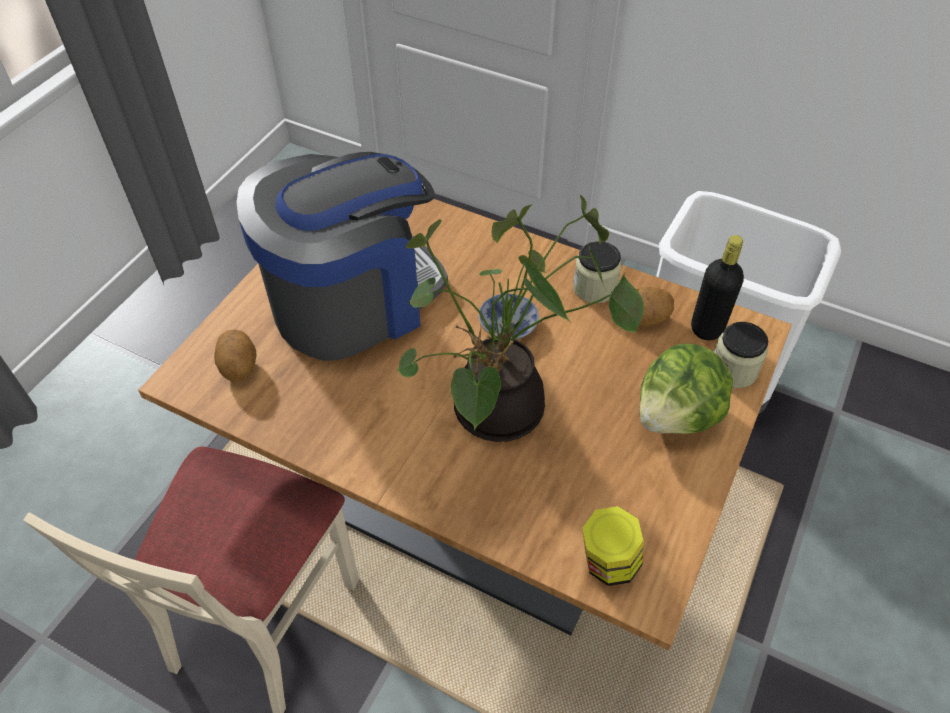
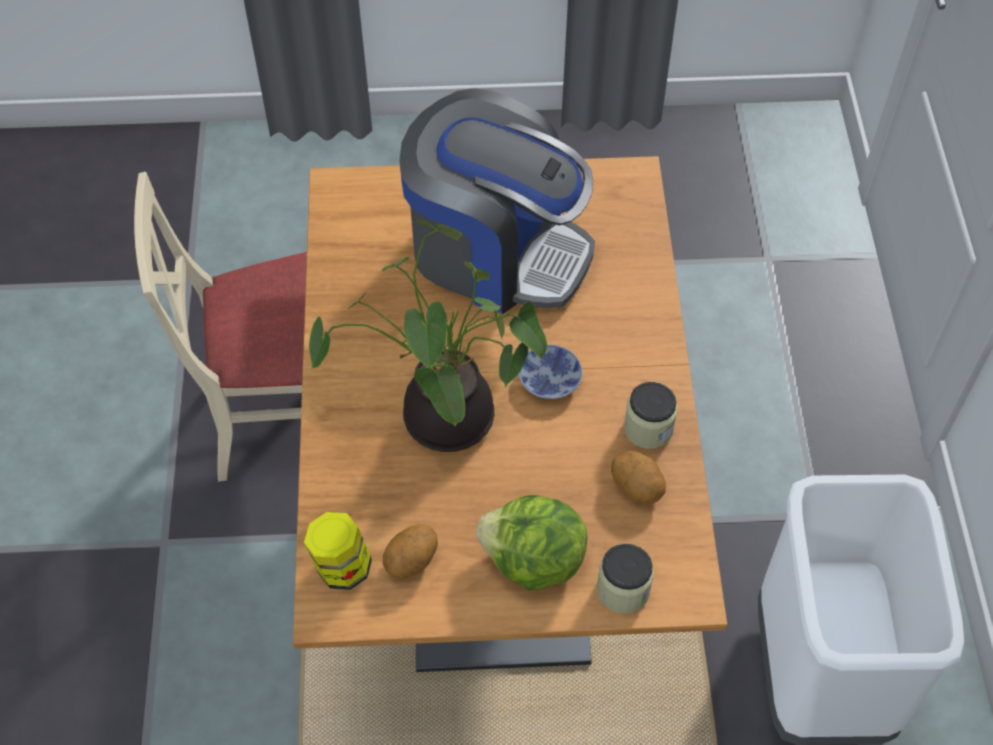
camera: 60 degrees right, 5 degrees up
potato [214,330,257,382] -> potato moved to [383,524,438,579]
black bottle [691,235,744,340] -> none

